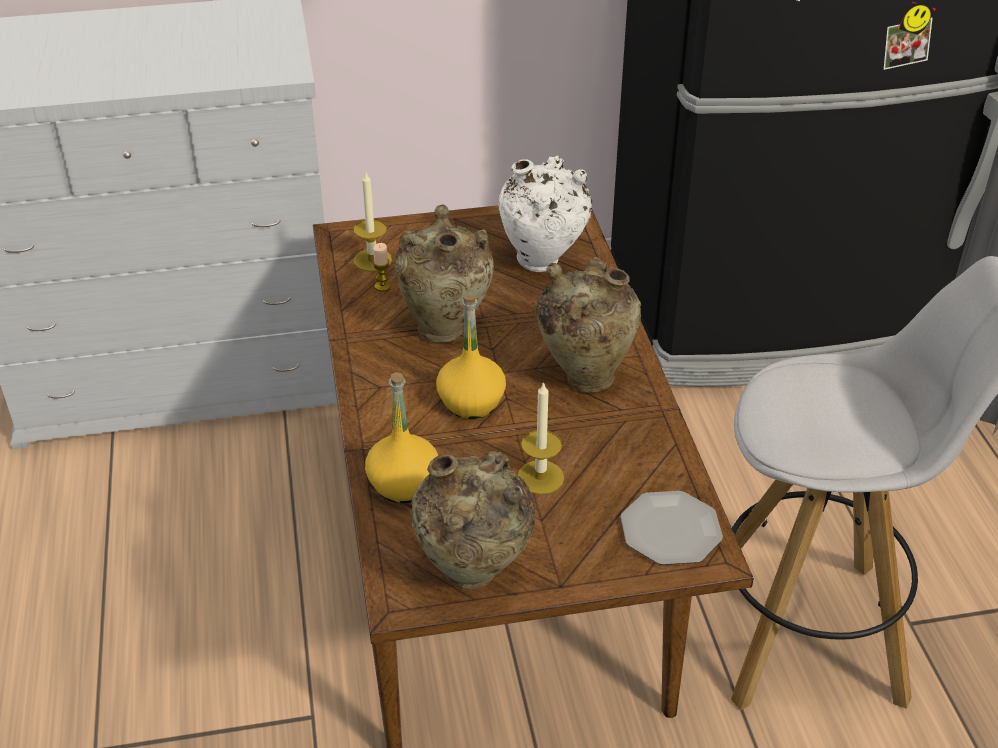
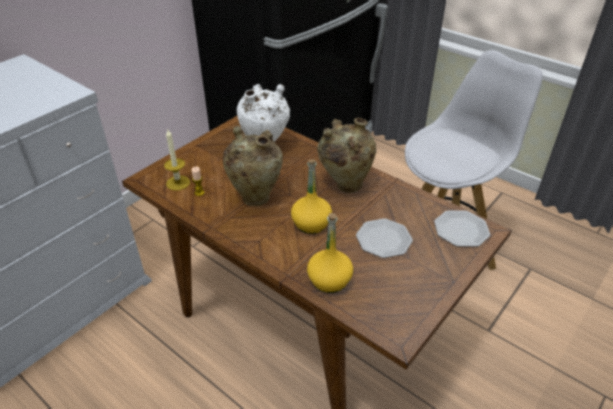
camera: 40 degrees left, 0 degrees up
beige vase [411,451,535,590] -> none
candle [518,381,564,494] -> plate [356,219,413,258]

